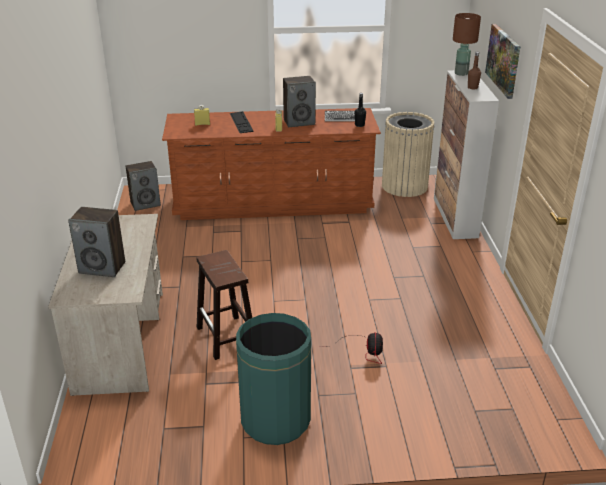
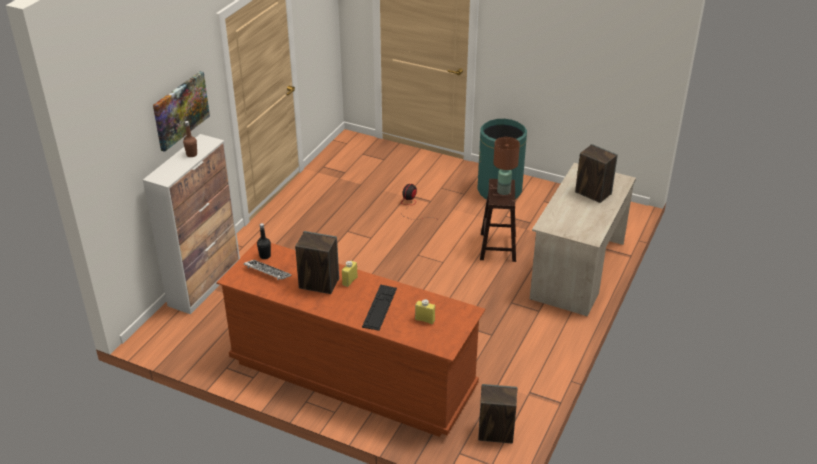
camera: 150 degrees left, 5 degrees up
beige trash can [382,112,435,197] -> none
brown table lamp [453,13,481,76] -> brown table lamp moved to [493,137,520,195]

